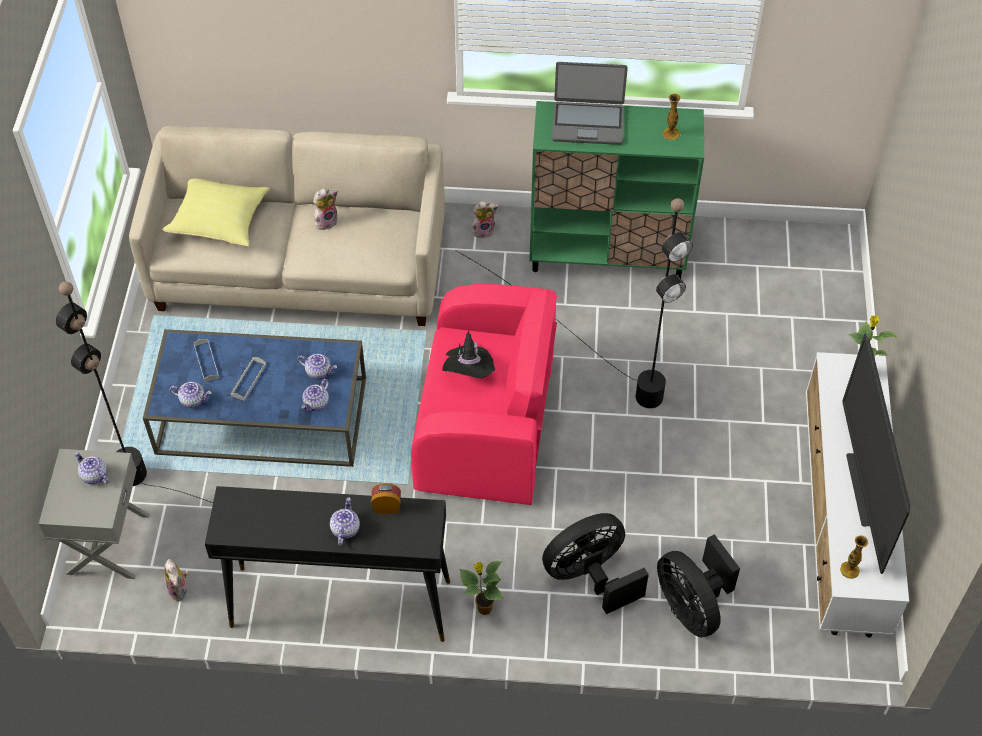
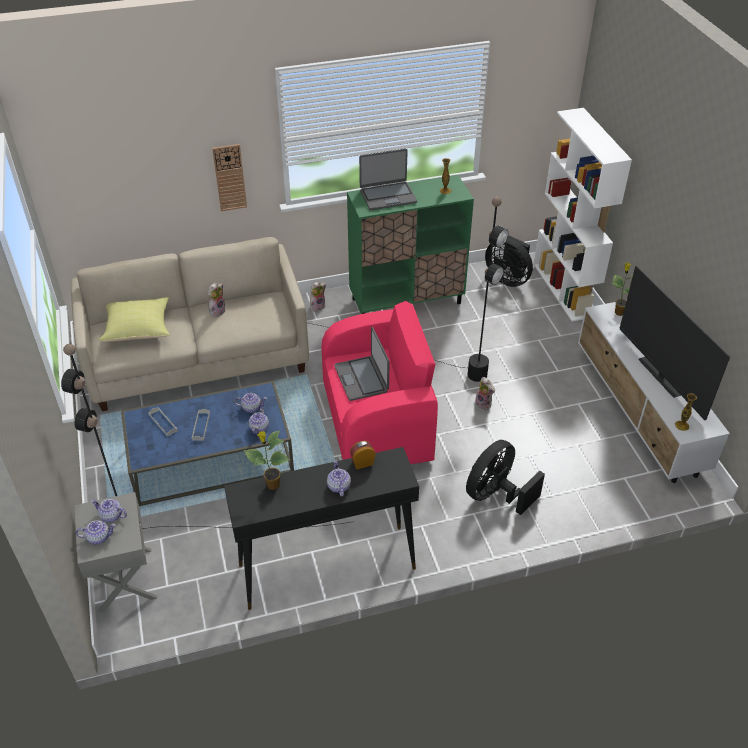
camera: 20 degrees left, 10 degrees down
plush toy [165,559,188,601] -> plush toy moved to [475,377,495,410]
teapot [170,382,211,408] -> teapot moved to [76,520,116,545]
black hat [442,331,495,378] -> laptop [334,327,390,401]
potted plant [459,561,504,615] -> potted plant moved to [244,431,290,490]
black fan [657,534,740,637] -> black fan moved to [485,235,533,287]
none -> wall clock [212,144,247,211]
none -> white bookcase [534,108,632,322]

